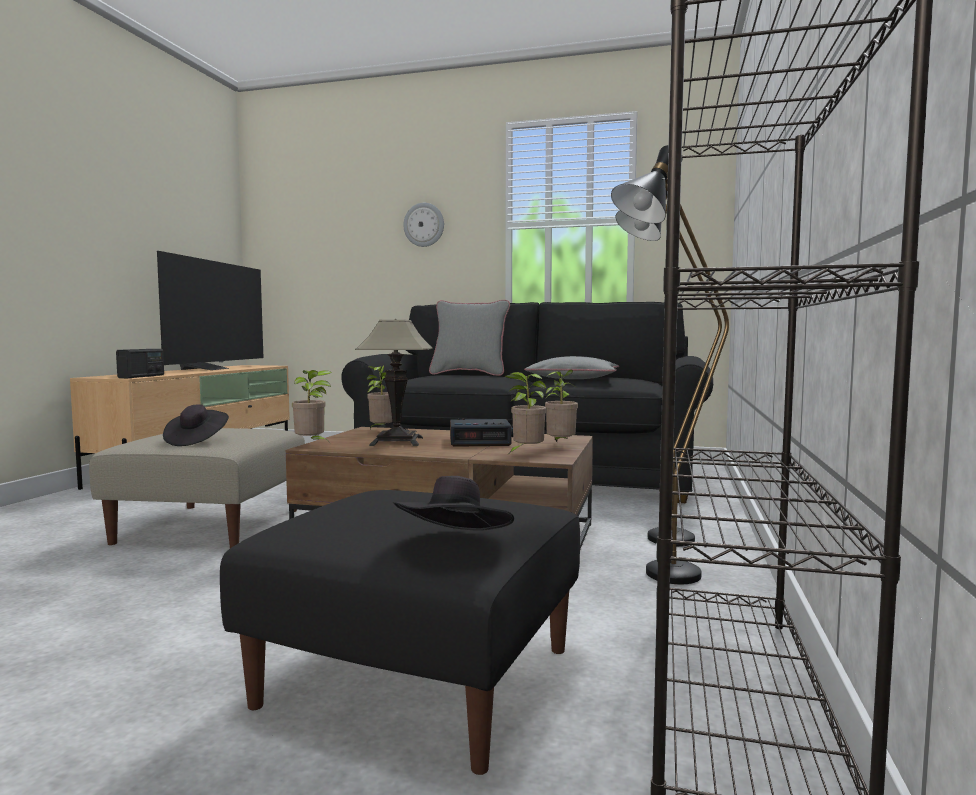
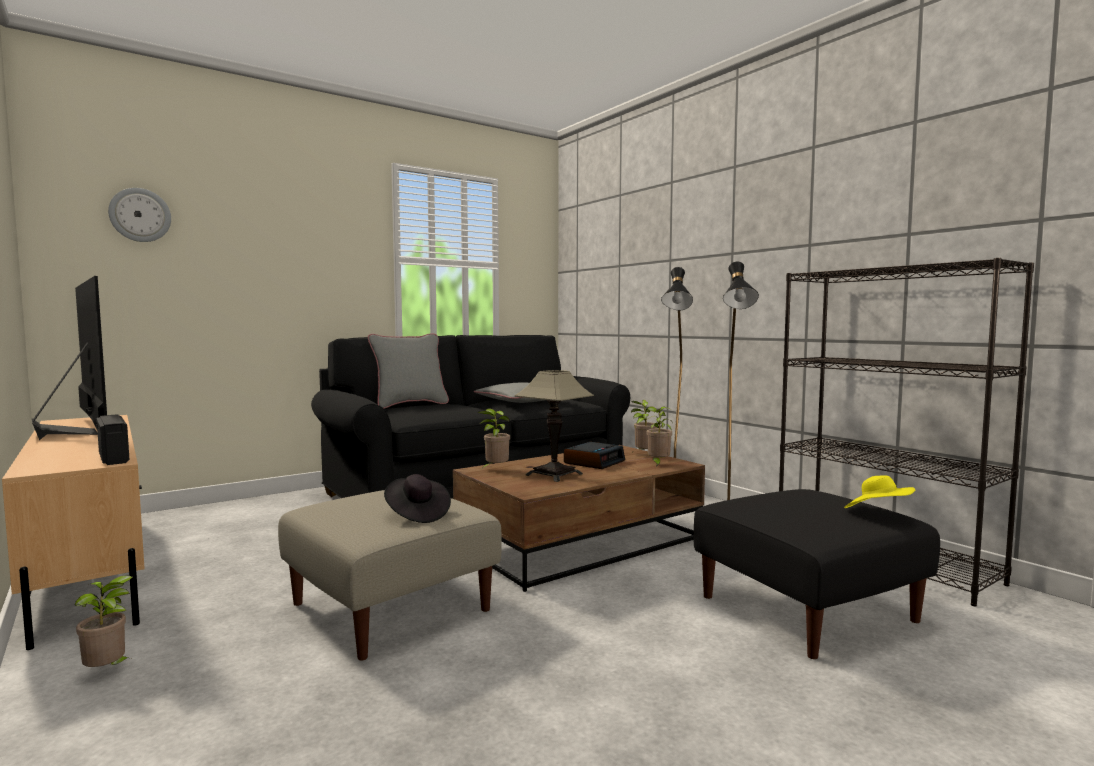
camera: 50 degrees left, 0 degrees up
potted plant [292,370,332,444] -> potted plant moved to [75,575,133,667]
black hat [393,476,514,531] -> yellow hat [844,476,915,508]
wall clock [403,203,444,247] -> wall clock moved to [108,188,171,242]

